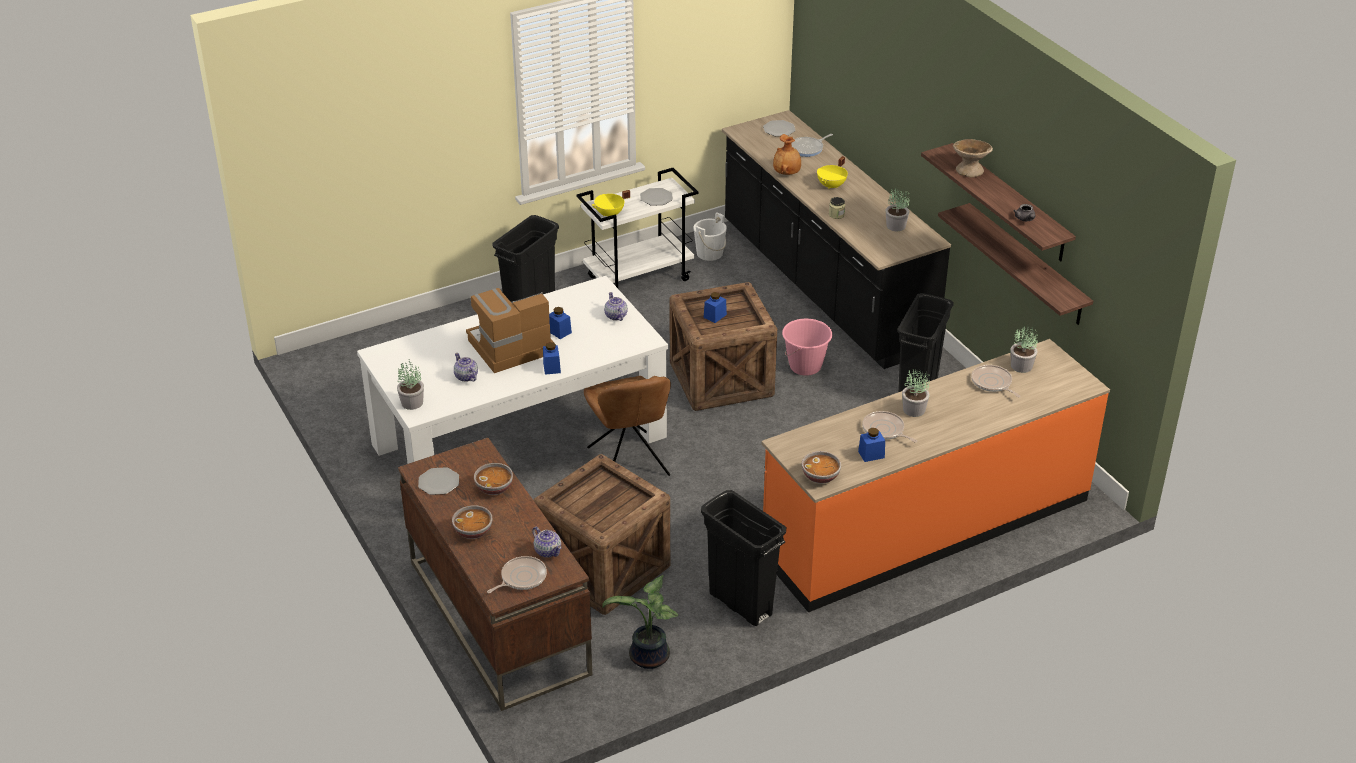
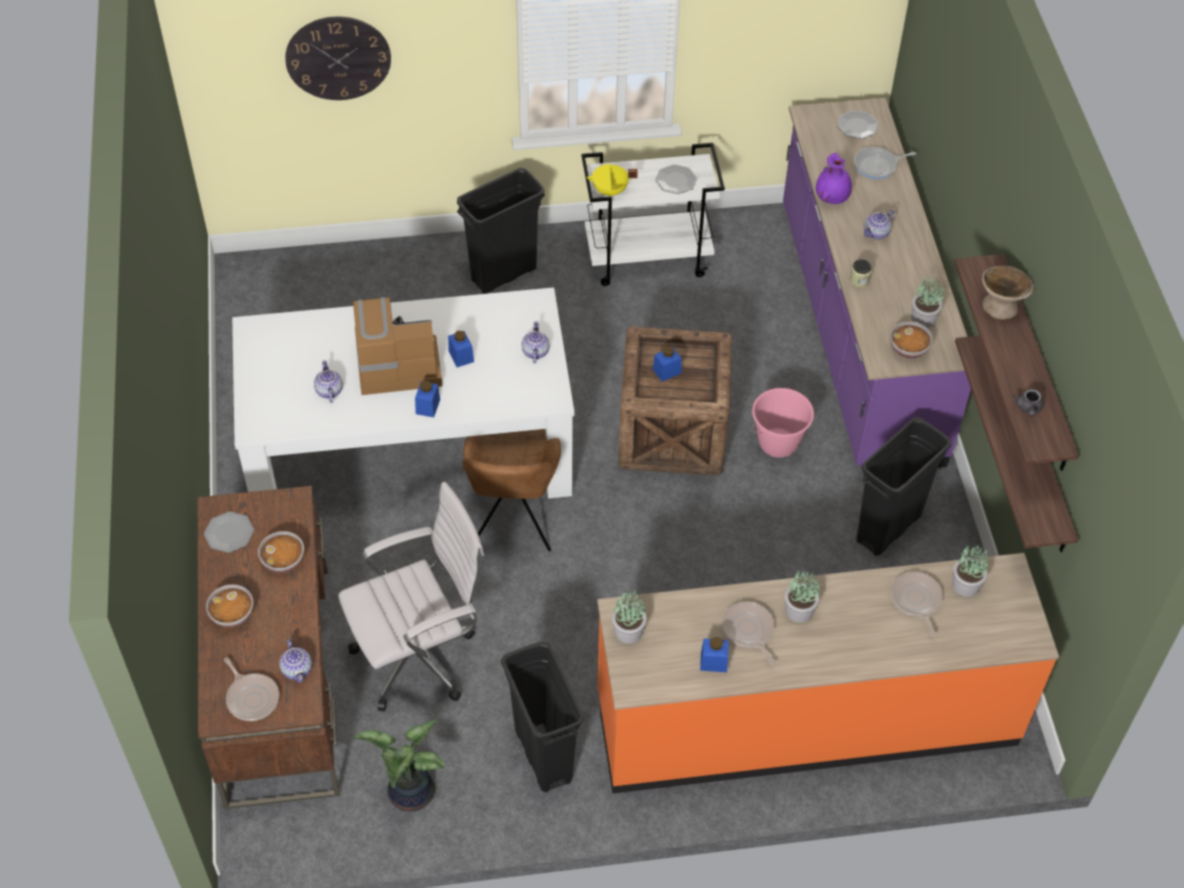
camera: 20 degrees right, 15 degrees up
potted plant [397,361,424,410] -> potted plant moved to [612,589,647,644]
frying pan [487,556,547,593] -> frying pan turned 75 degrees clockwise [224,658,279,721]
crate [534,454,670,615] -> white office chair [338,482,484,711]
white bucket [693,212,727,261] -> none
black counter [722,110,951,369] -> purple counter [783,98,971,468]
brown vase [773,134,801,175] -> purple vase [816,153,852,204]
bowl [802,451,841,484] -> bowl moved to [890,321,933,359]
yellow cooking pot [817,156,848,189] -> teapot [863,210,895,240]
none -> wall clock [285,17,391,100]

